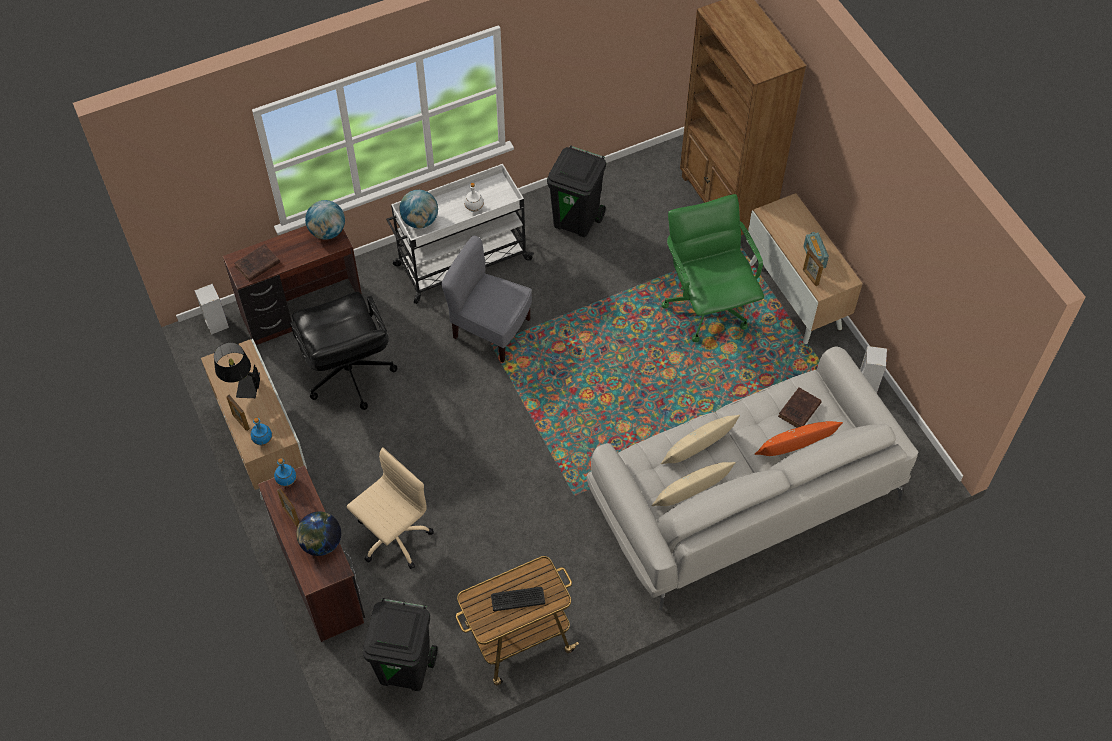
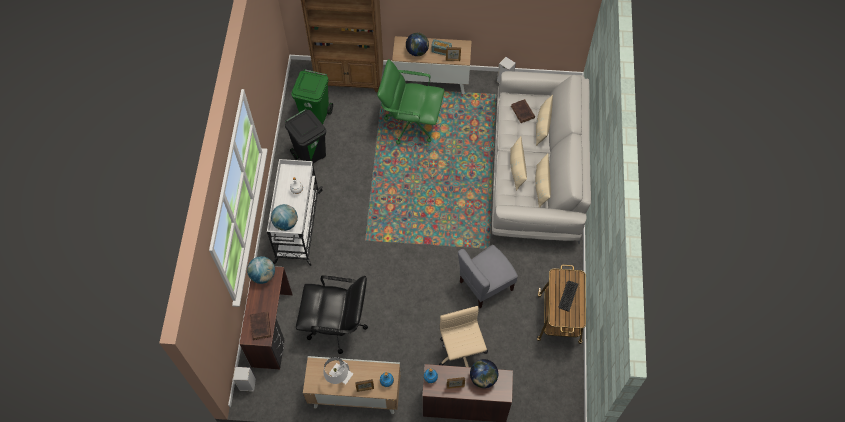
camera: 60 degrees left, 5 degrees up
black table lamp [214,342,260,398] -> white table lamp [323,357,353,384]
black trash can [363,598,437,691] -> none
grey chair [441,236,532,362] -> grey chair moved to [458,245,518,308]
orange pillow [755,421,843,456] -> beige pillow [536,95,553,146]
none -> green trash can [292,69,333,124]
none -> globe [406,32,429,56]

